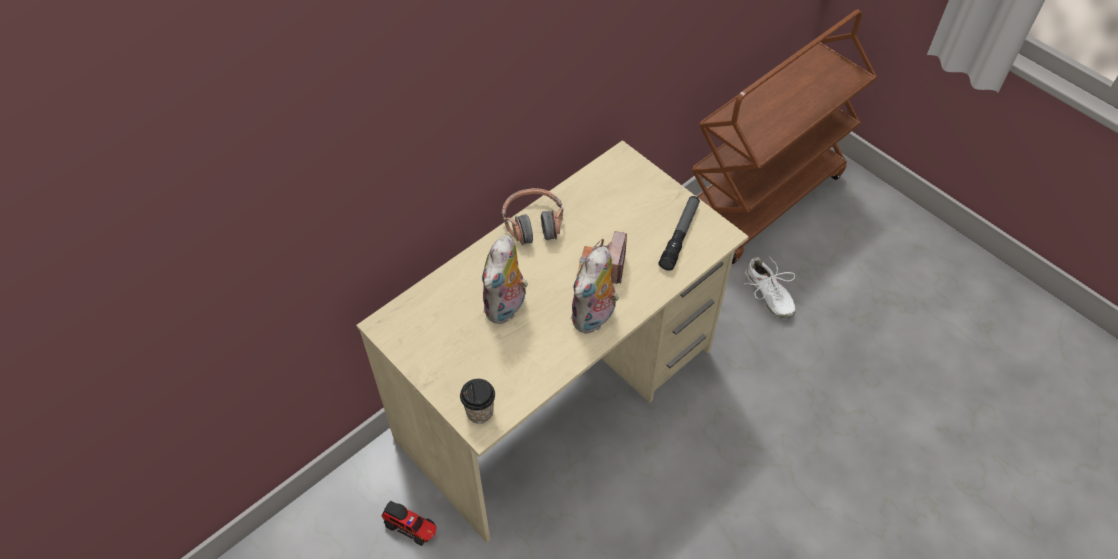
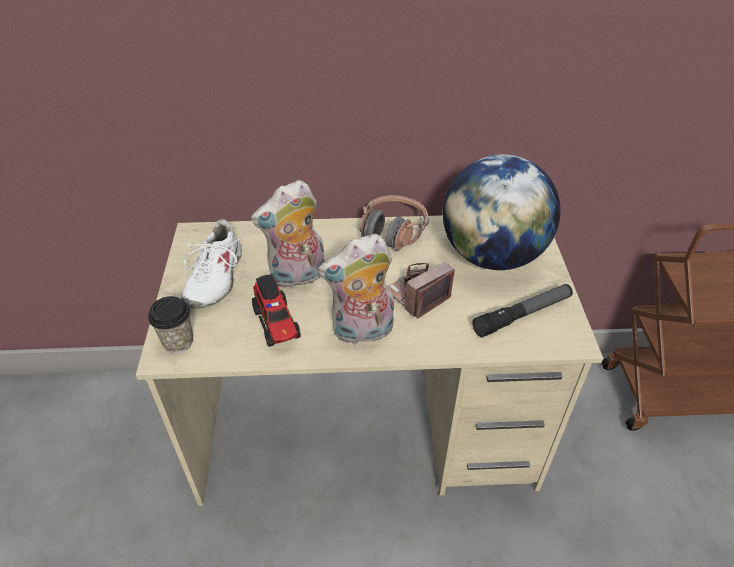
camera: 40 degrees right, 10 degrees down
toy truck [382,501,437,546] -> toy truck moved to [252,275,301,347]
white shoe [744,256,796,319] -> white shoe moved to [181,219,243,309]
none -> globe [443,154,561,270]

